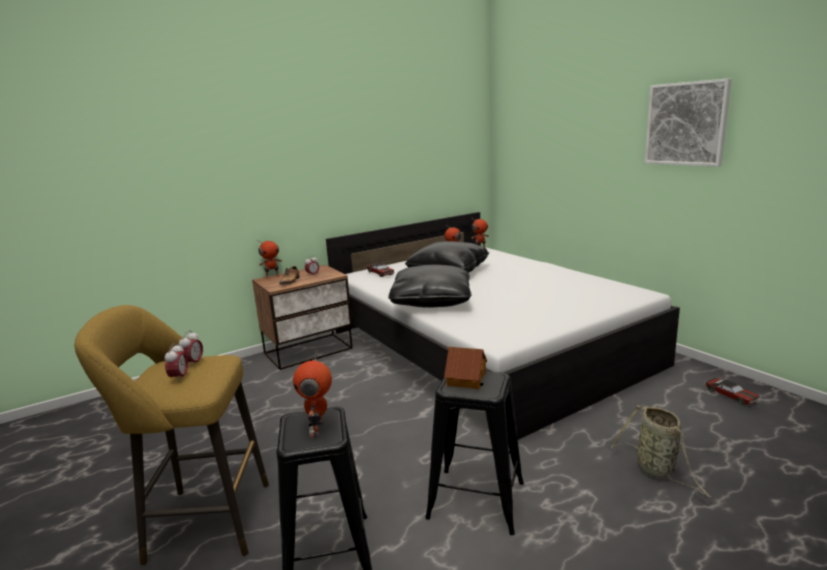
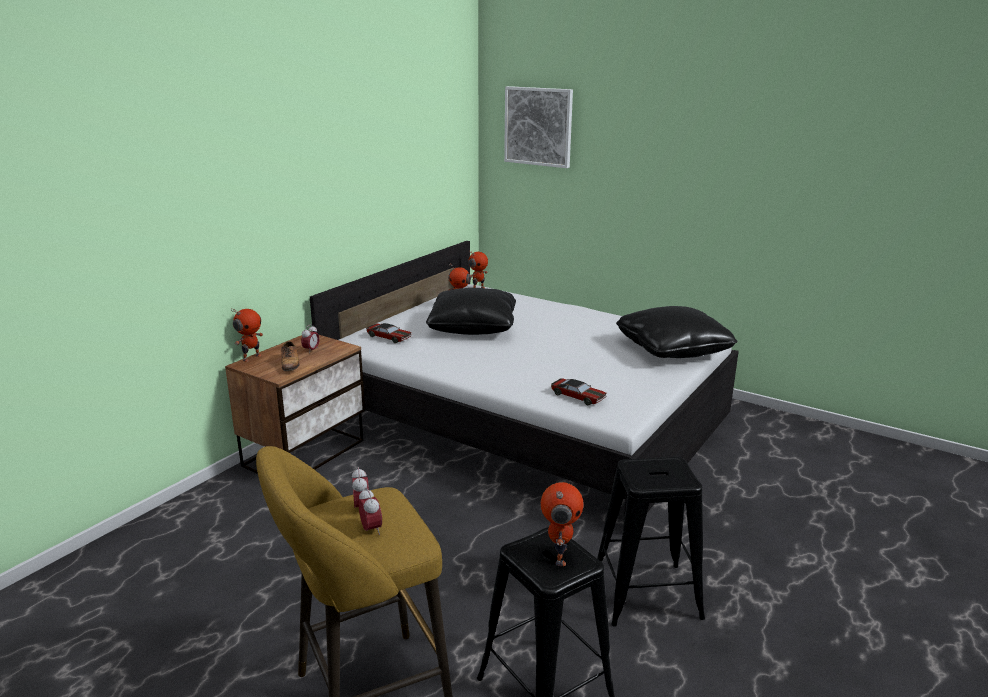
camera: 25 degrees left, 5 degrees up
toy robot [293,349,332,437] -> toy robot turned 150 degrees counterclockwise [541,482,584,566]
black pillow [388,264,472,307] -> black pillow moved to [616,306,737,358]
toy house [444,347,487,389] -> none
basket [611,405,711,498] -> none
picture [645,78,732,167] -> picture moved to [504,86,573,168]
toy car [706,378,760,405] -> toy car moved to [551,378,607,405]

